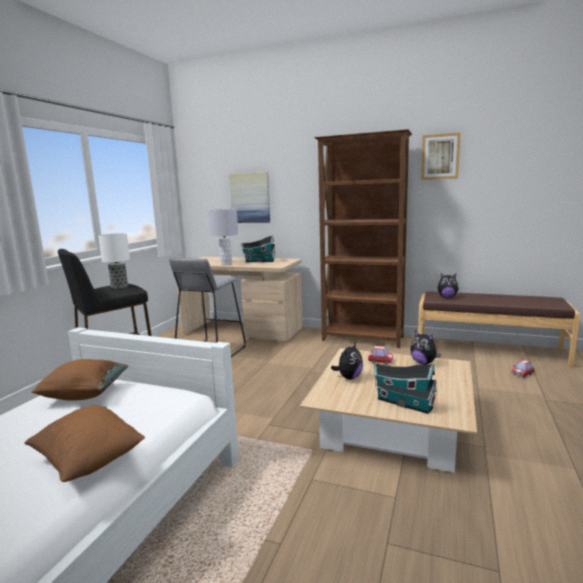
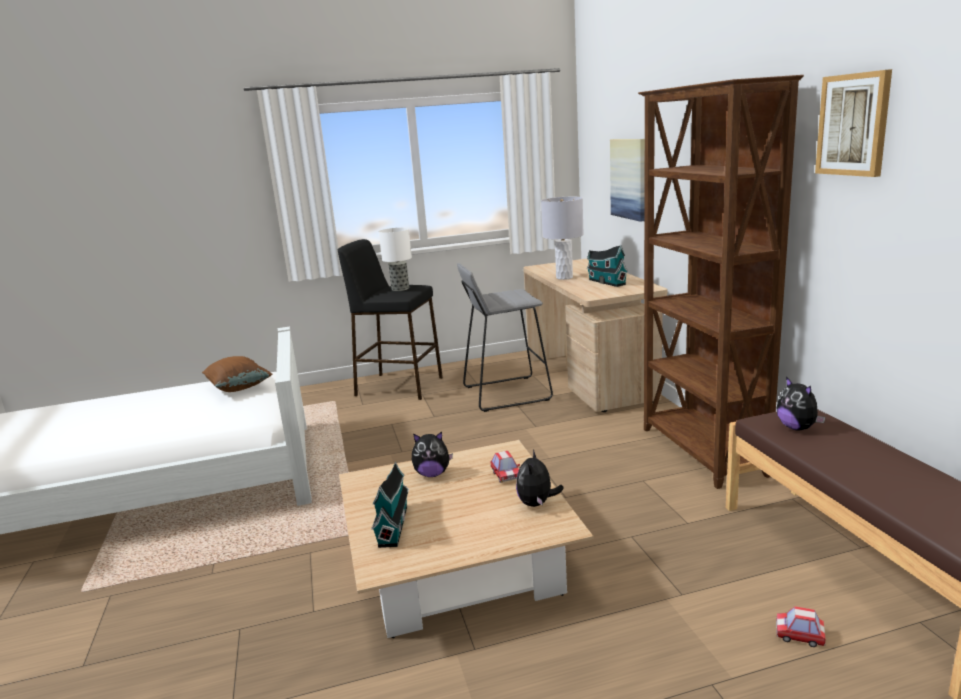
camera: 55 degrees right, 5 degrees up
brown pillow [24,405,145,482] -> none

